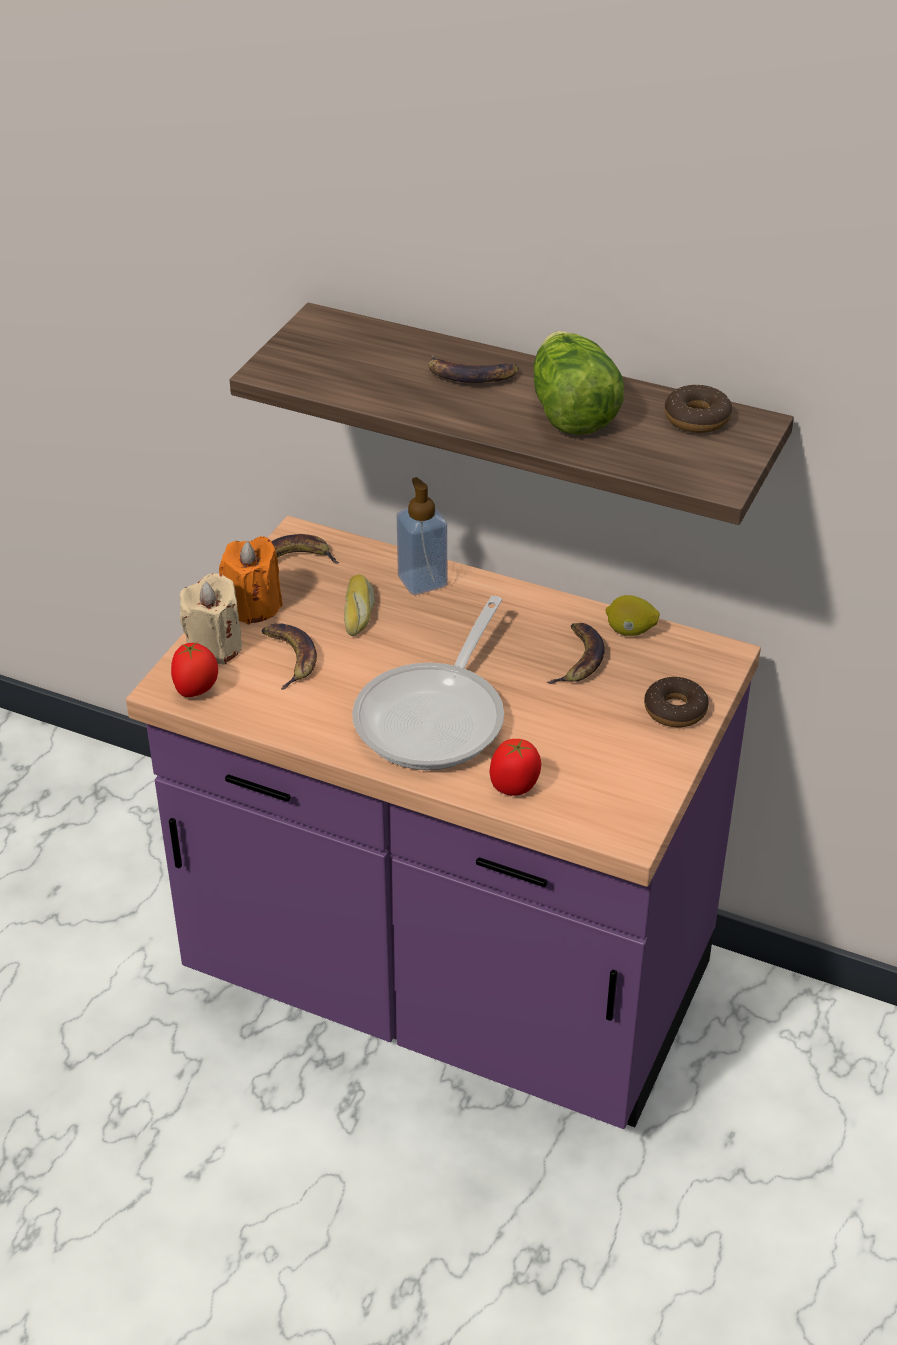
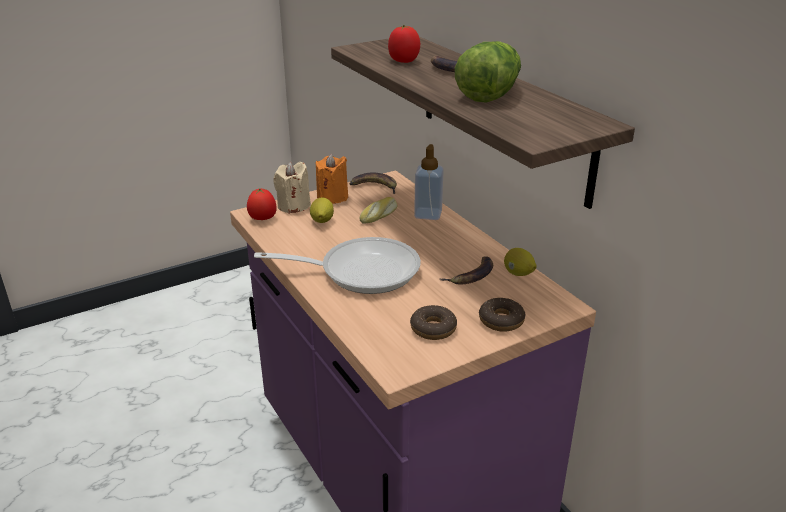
camera: 35 degrees right, 10 degrees down
banana [261,623,317,690] -> lemon [310,197,334,223]
frying pan [352,596,504,770] -> frying pan turned 150 degrees counterclockwise [254,237,421,294]
tomato [490,739,541,796] -> tomato moved to [388,25,420,63]
donut [664,385,732,433] -> donut moved to [410,305,457,340]

